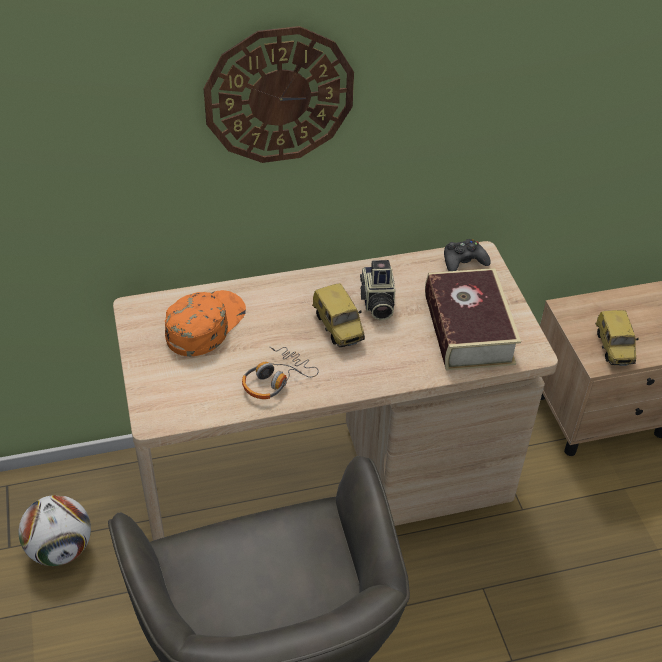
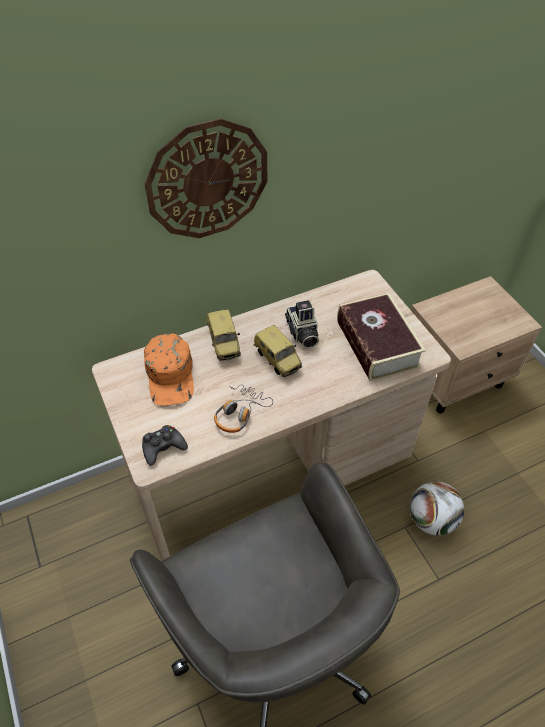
camera: 10 degrees left, 5 degrees up
football [19,495,91,566] -> football moved to [410,482,464,536]
orange cap [165,290,246,356] -> orange cap turned 150 degrees clockwise [144,333,194,406]
black game controller [444,239,491,271] -> black game controller moved to [142,425,188,466]
toy car [595,310,639,366] -> toy car moved to [207,309,241,361]

